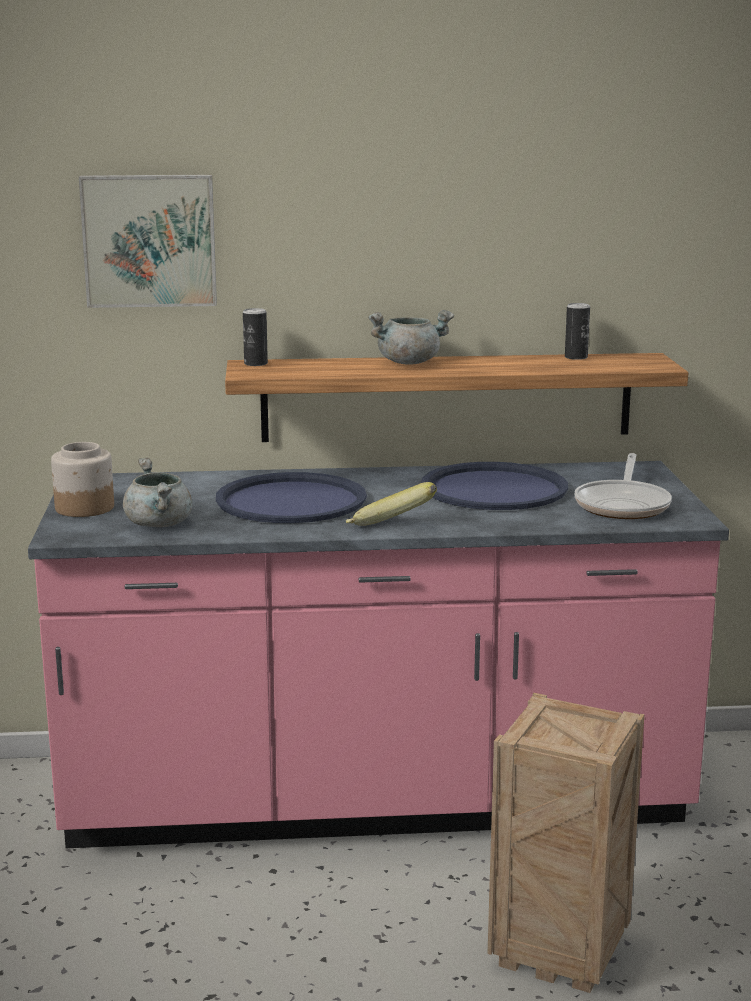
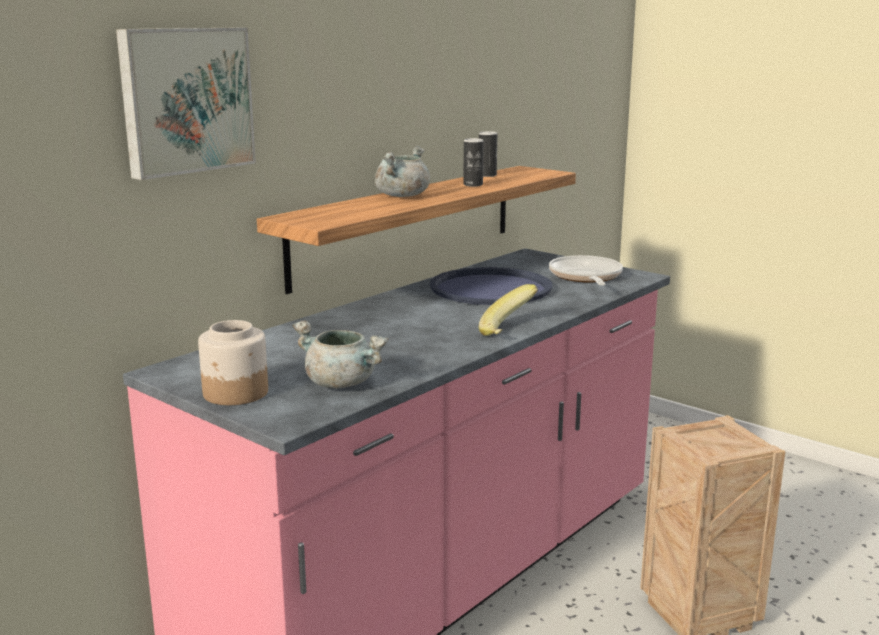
camera: 45 degrees left, 0 degrees up
blue tray [216,472,367,523] -> none
can [243,308,268,366] -> can moved to [463,138,484,187]
frying pan [575,453,672,519] -> frying pan turned 150 degrees counterclockwise [549,255,623,286]

